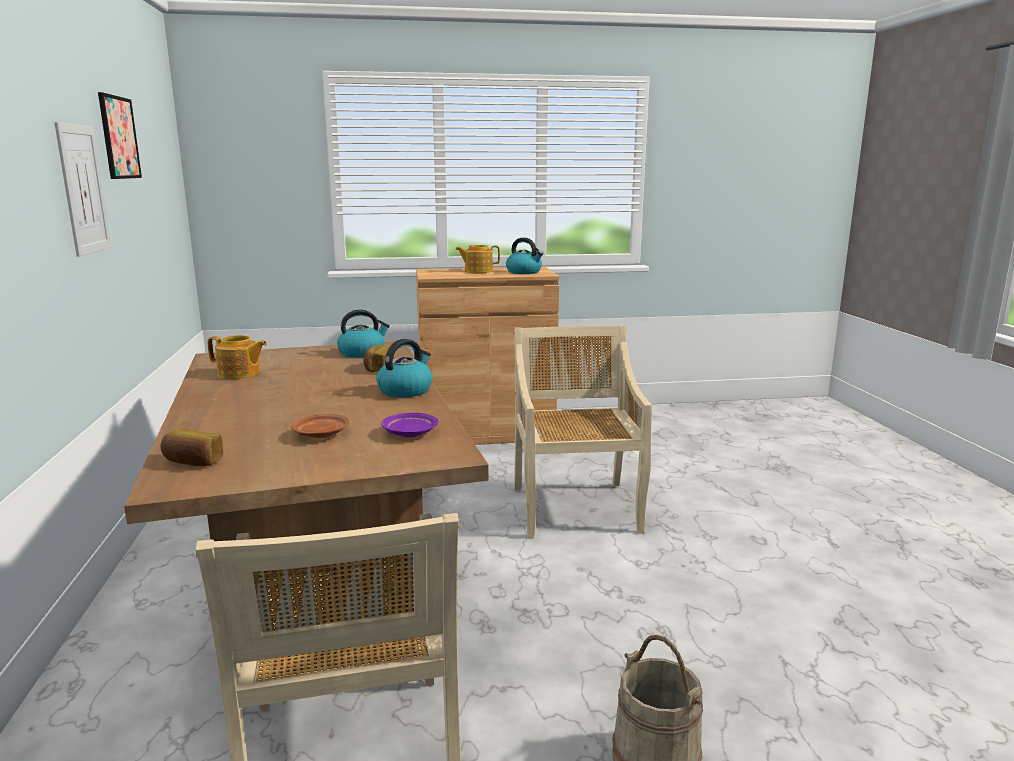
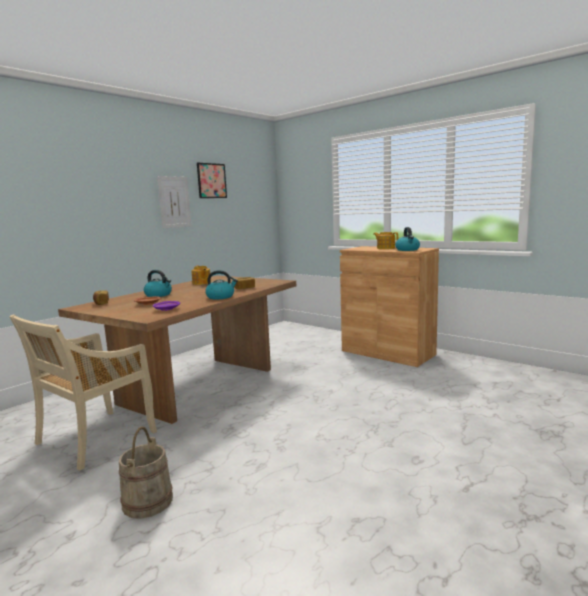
camera: 50 degrees right, 5 degrees down
kettle [337,310,390,358] -> kettle moved to [144,270,172,297]
beige chair [514,325,652,539] -> none

